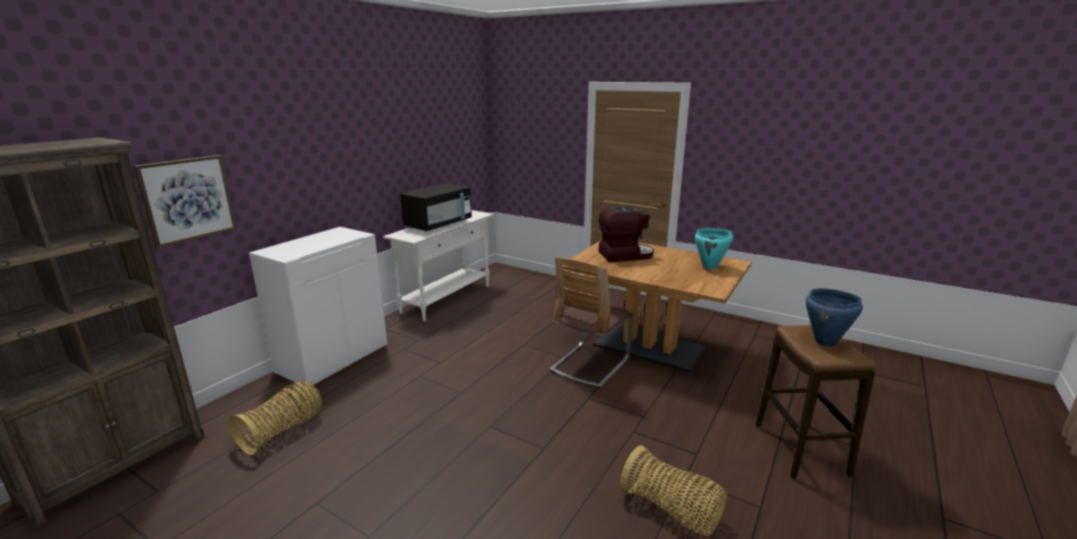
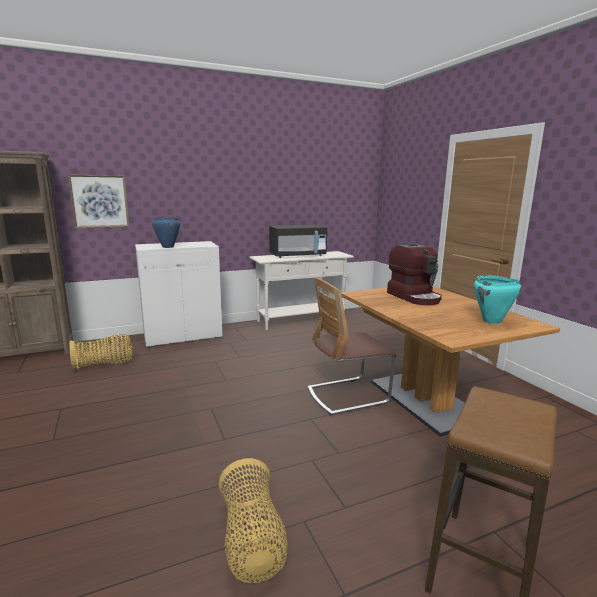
camera: 35 degrees right, 5 degrees down
coffee machine [598,206,654,262] -> coffee machine turned 45 degrees clockwise [387,244,442,305]
blue cooking pot [806,288,863,347] -> blue cooking pot moved to [152,217,180,248]

